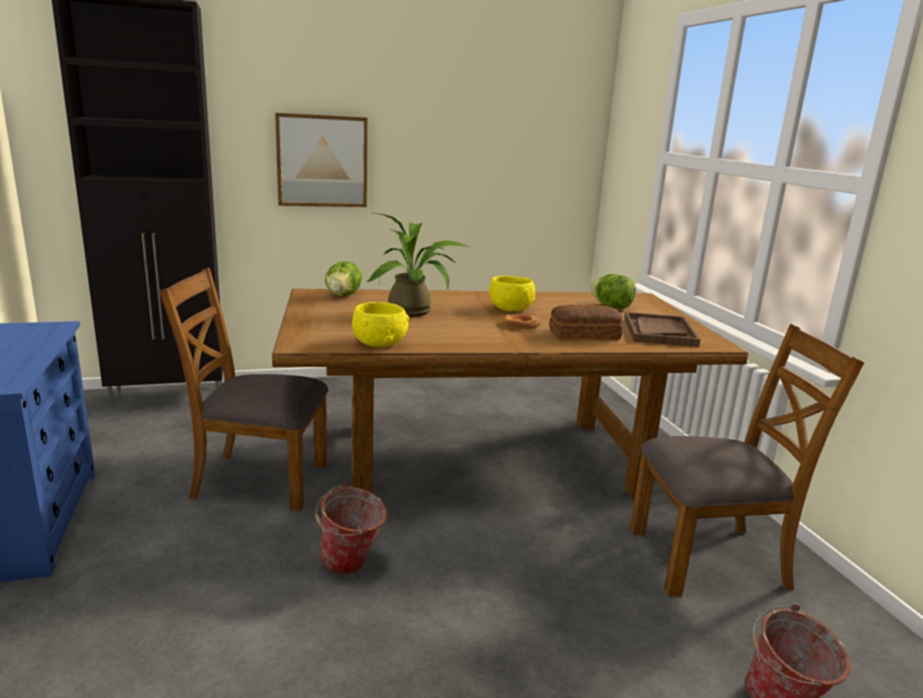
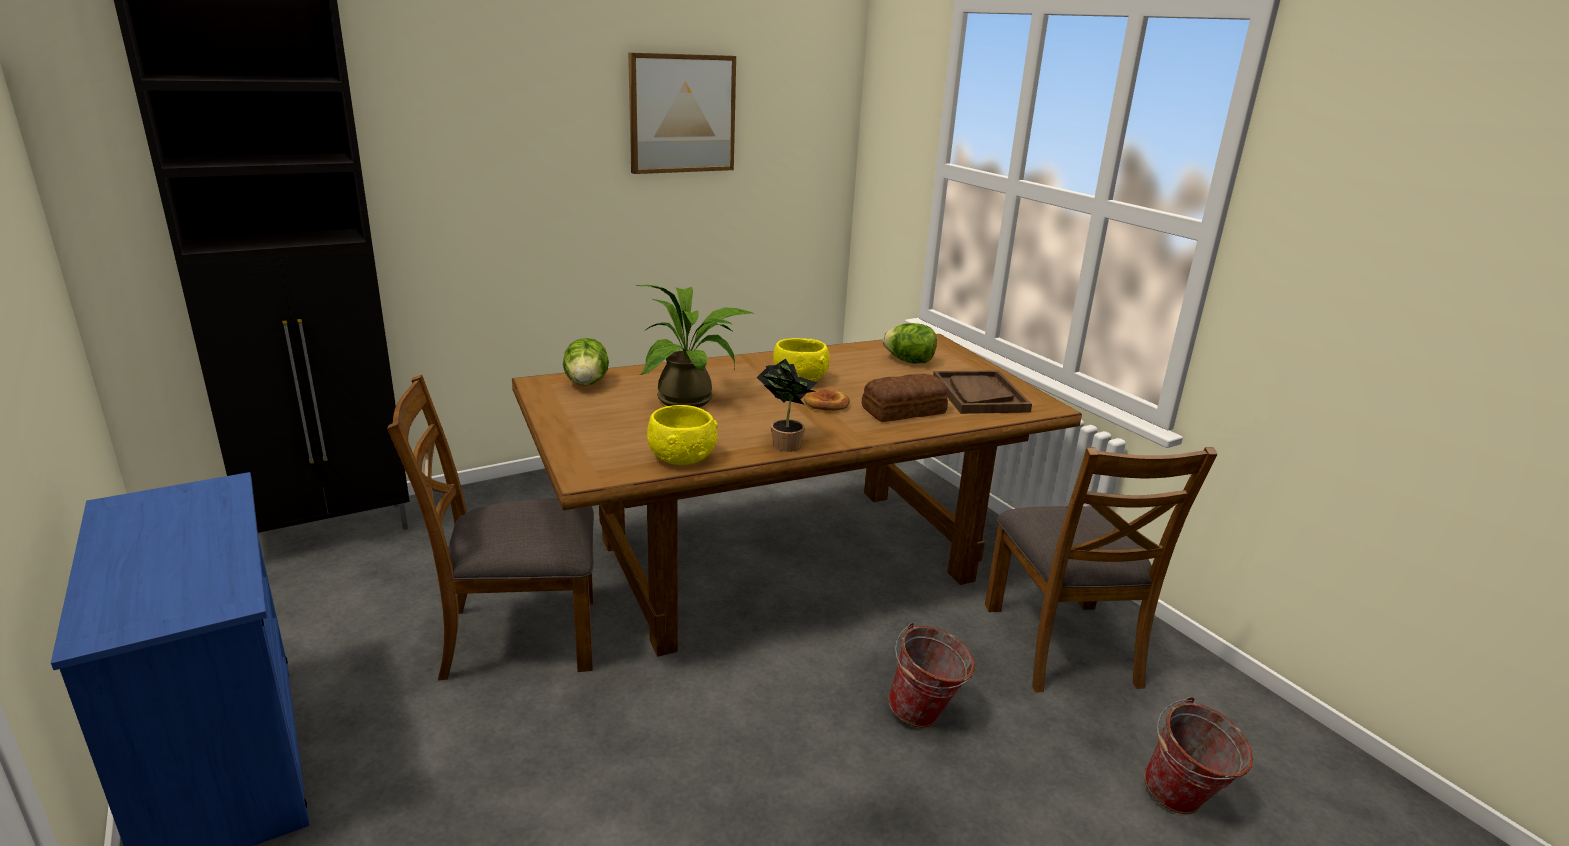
camera: 15 degrees left, 5 degrees up
picture [275,113,367,207] -> picture moved to [628,52,736,174]
bucket [315,482,387,574] -> bucket moved to [888,623,975,728]
brown chair [630,324,865,597] -> brown chair turned 105 degrees clockwise [985,447,1218,692]
none -> potted plant [757,359,818,452]

